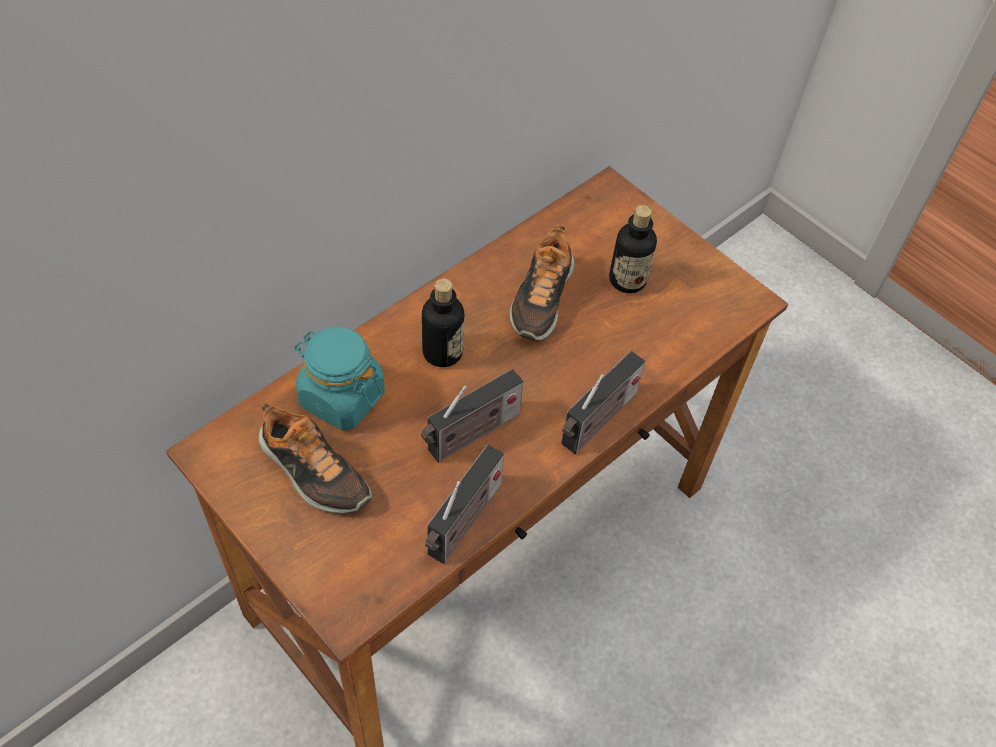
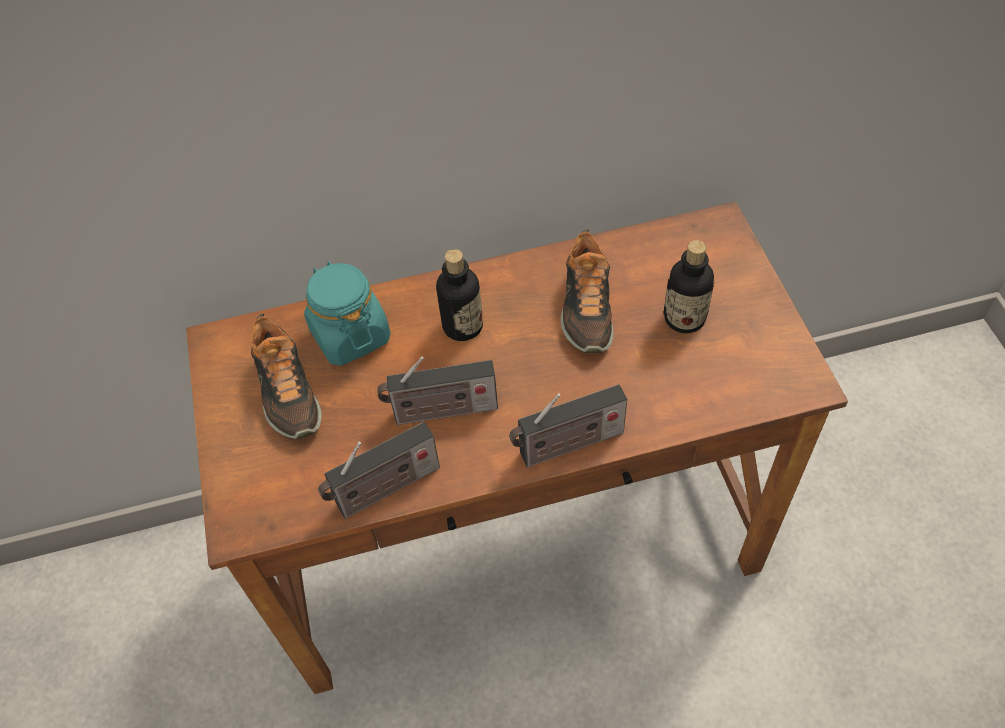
camera: 35 degrees right, 0 degrees up
shoe [510,226,575,341] -> shoe turned 45 degrees counterclockwise [561,229,614,353]

